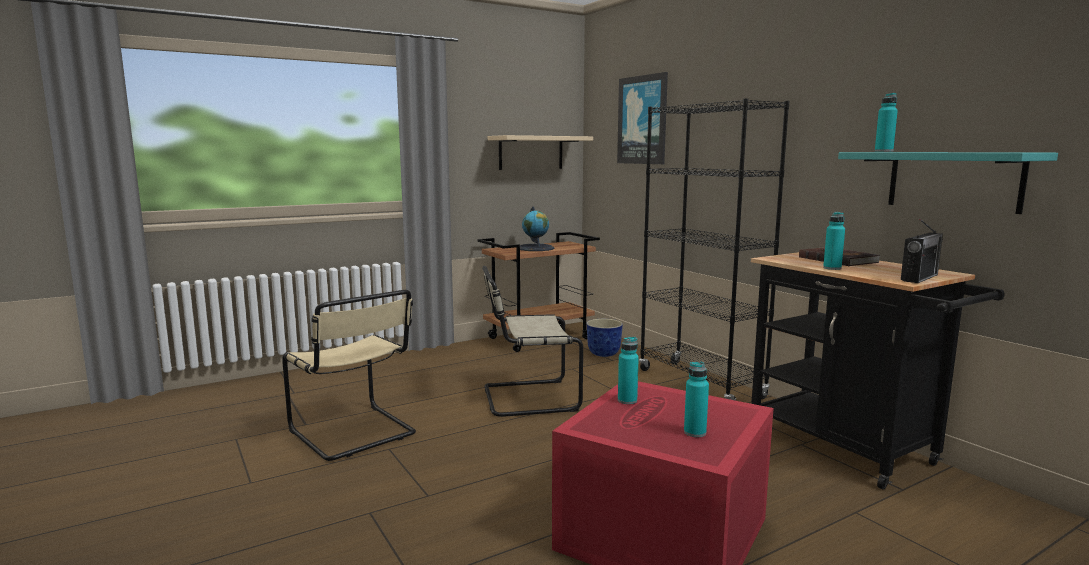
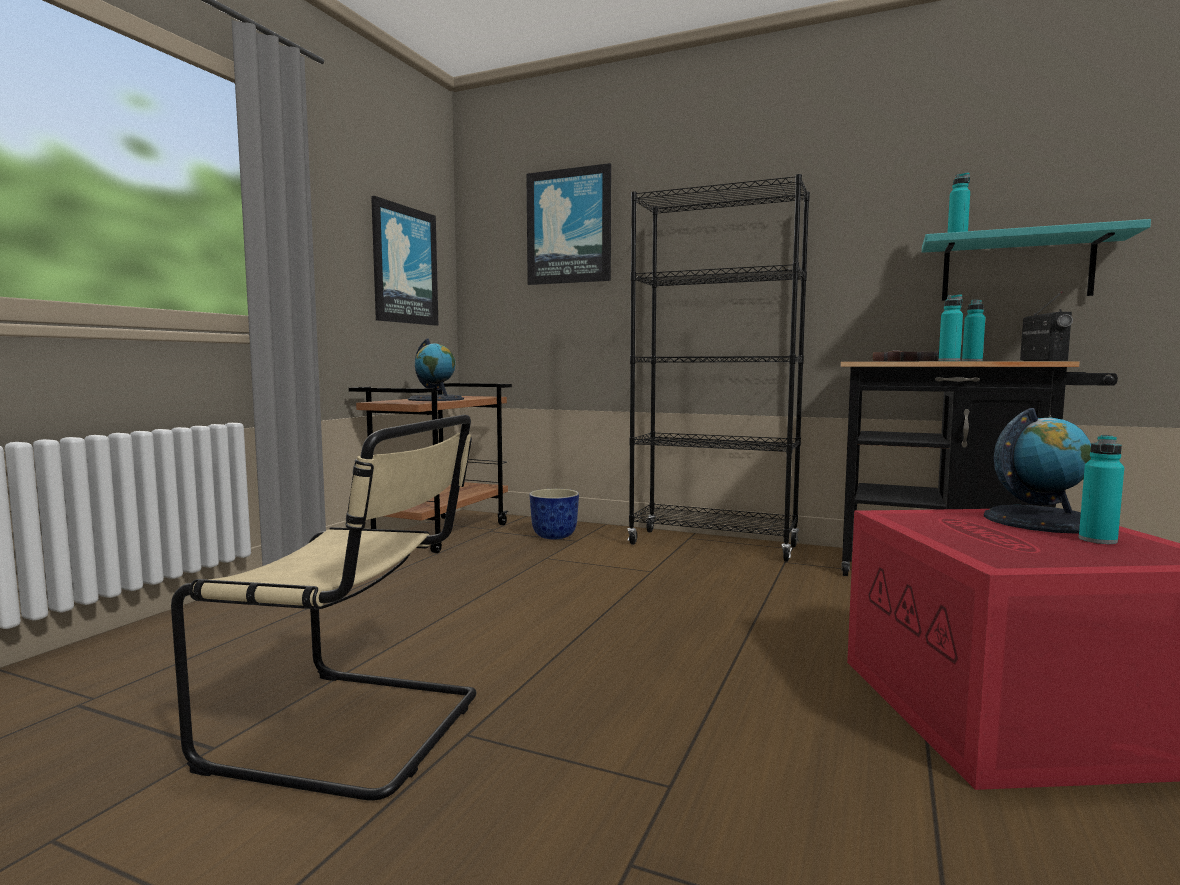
camera: 35 degrees left, 5 degrees down
beige chair [482,266,583,417] -> none
beige shelf [488,135,593,170] -> picture [371,196,438,326]
turquoise bottle [618,337,639,404] -> turquoise bottle moved to [962,299,985,361]
none -> globe [984,408,1091,534]

